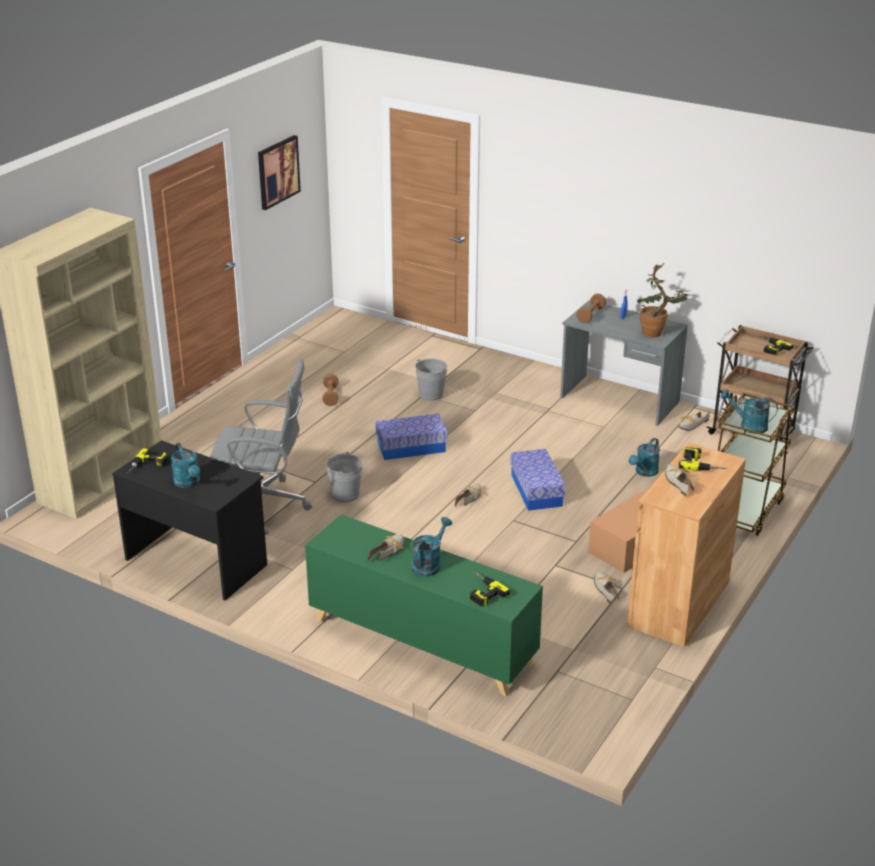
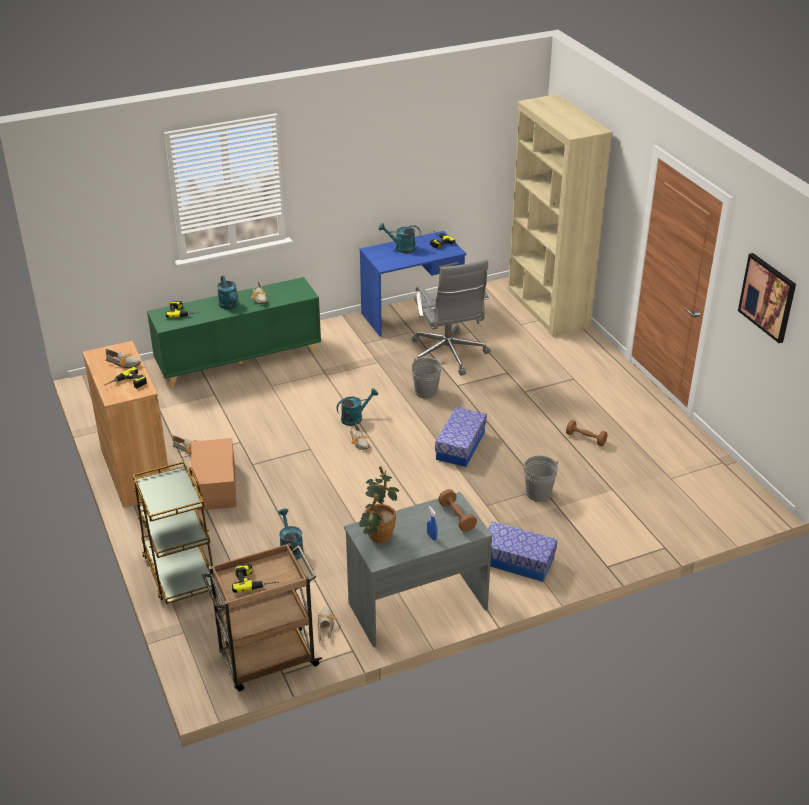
camera: 125 degrees right, 5 degrees up
black desk [112,440,267,600] -> blue desk [360,231,467,337]
grey office chair [210,359,312,535] -> grey office chair turned 60 degrees counterclockwise [412,260,491,376]
storage box [511,449,565,511] -> storage box moved to [488,521,558,582]
turquoise watering can [721,389,778,434] -> turquoise watering can moved to [337,388,378,426]

